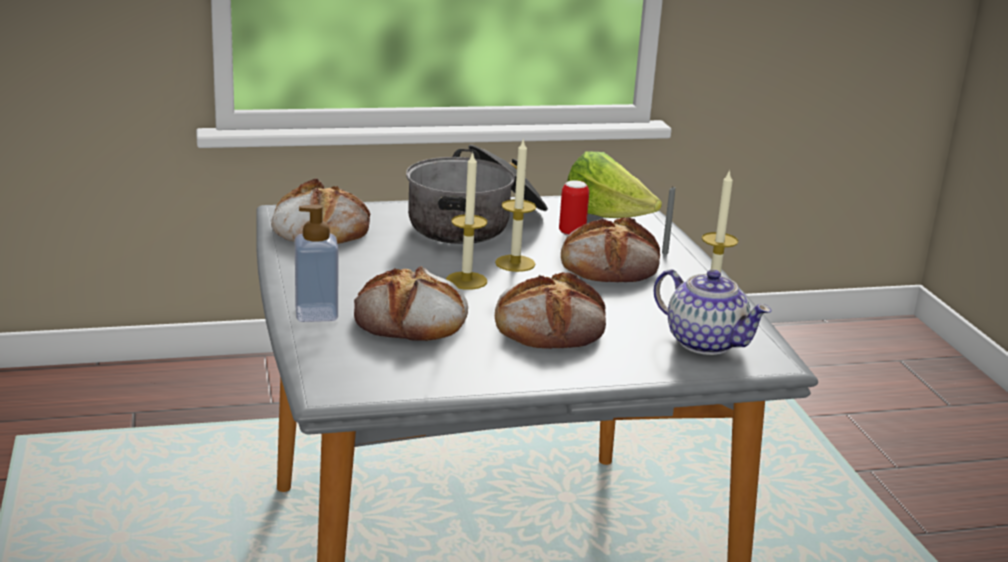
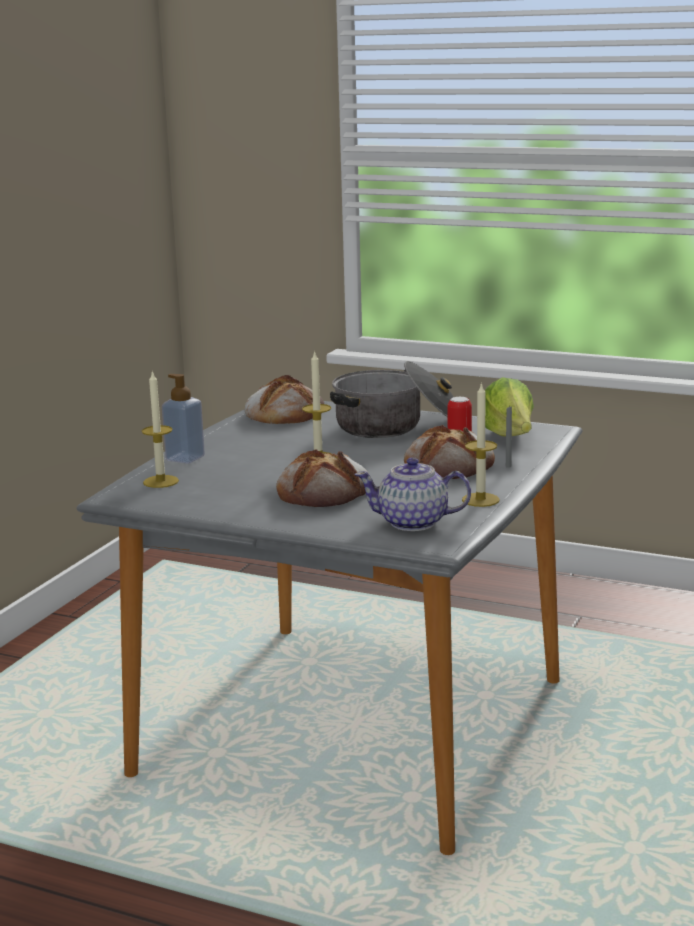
camera: 40 degrees right, 5 degrees down
bread [354,266,468,341] -> none
candle [495,138,536,272] -> candle moved to [142,370,179,488]
teapot [653,269,772,355] -> teapot turned 105 degrees clockwise [354,457,471,531]

